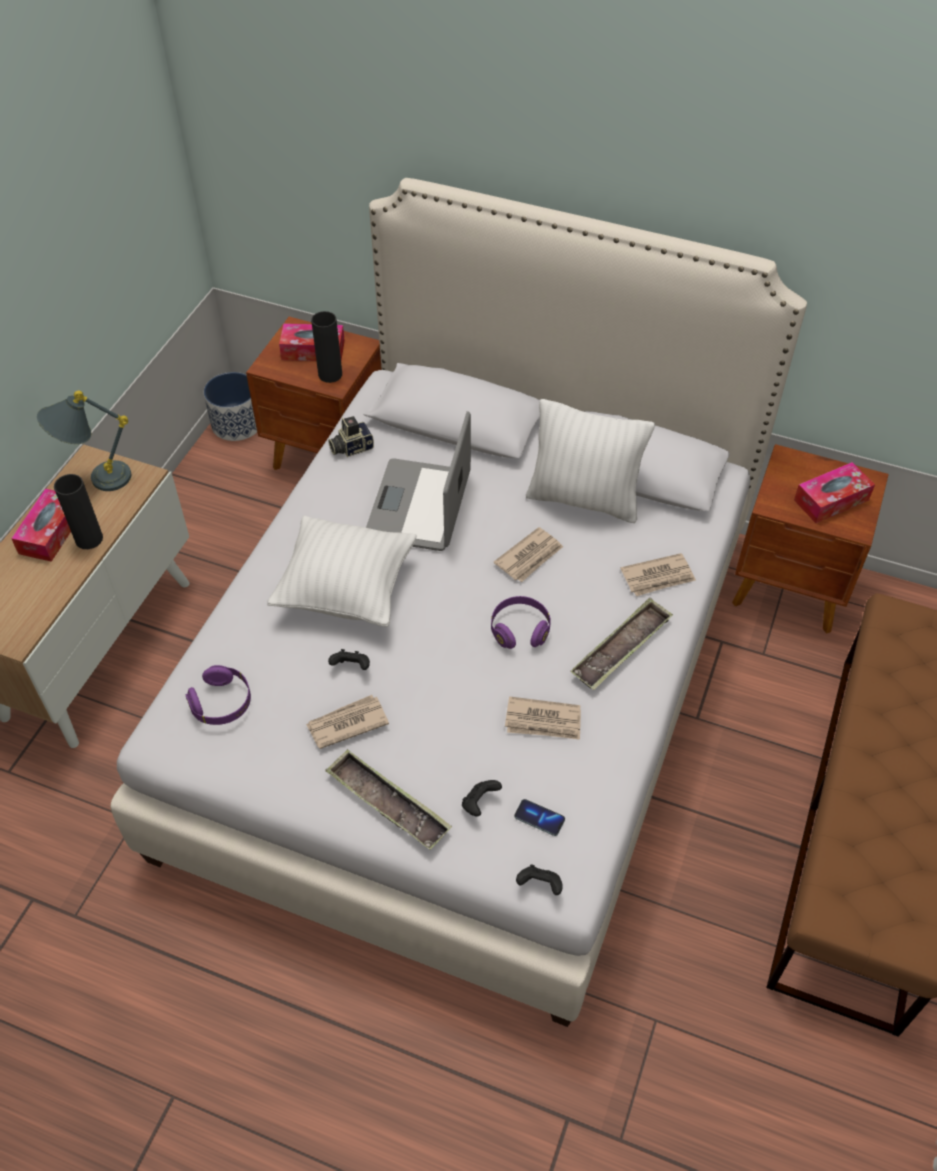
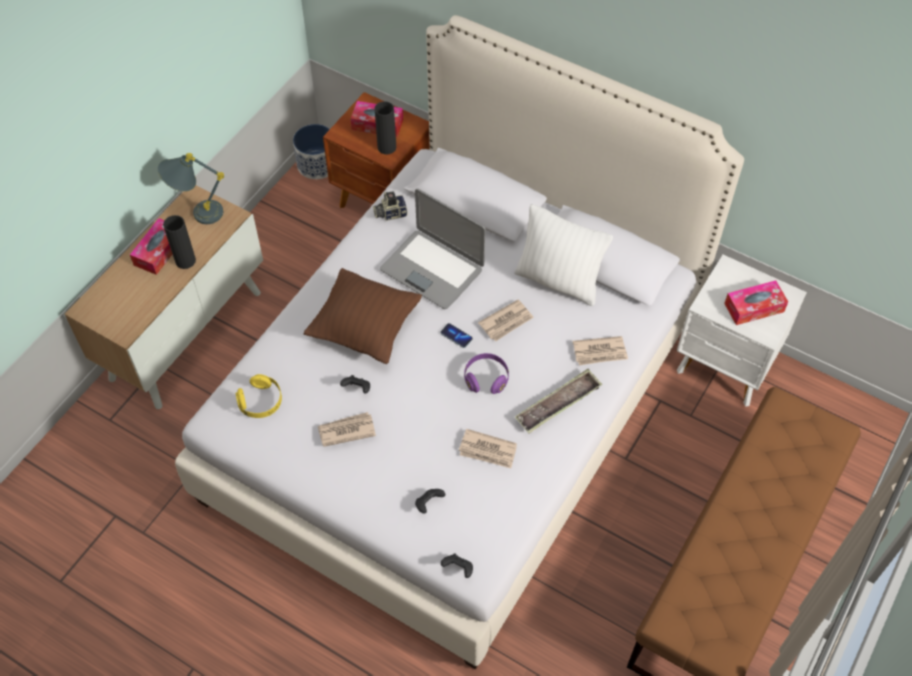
camera: 10 degrees right, 5 degrees up
purple headphones [185,665,251,725] -> yellow headphones [236,374,282,418]
white pillow [267,516,417,627] -> brown pillow [304,268,422,364]
tray [325,749,452,850] -> none
laptop [366,411,471,551] -> laptop turned 75 degrees counterclockwise [380,189,485,309]
phone [514,799,565,836] -> phone moved to [440,323,473,348]
brown nightstand [732,444,889,634] -> white nightstand [677,255,807,407]

